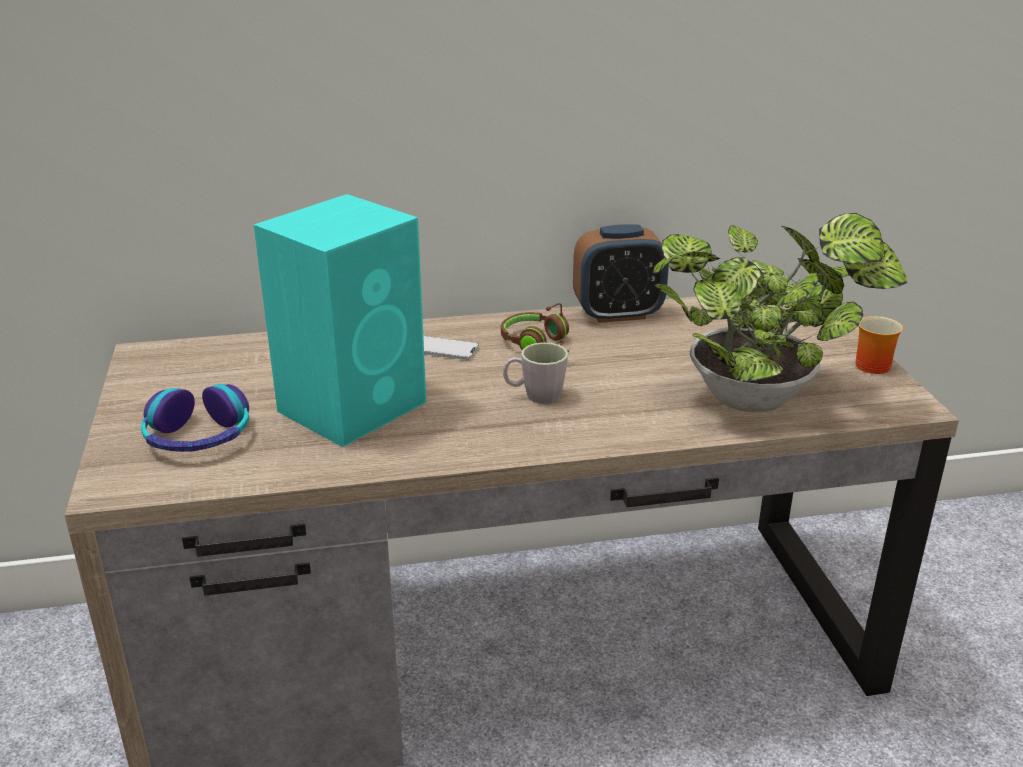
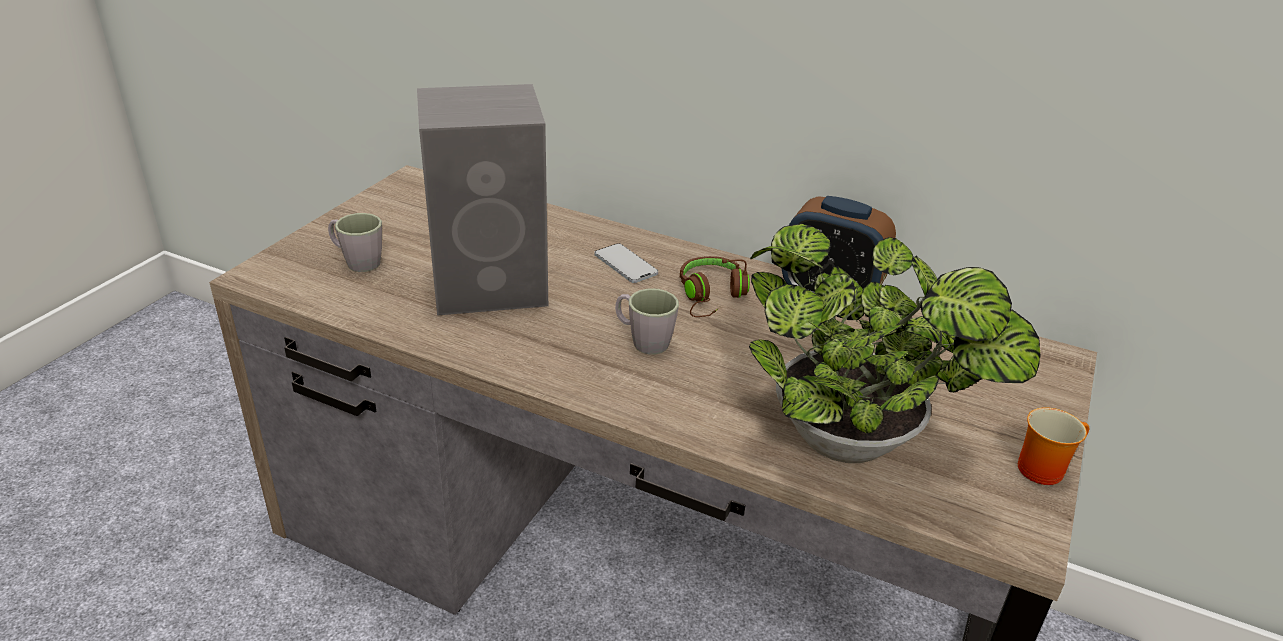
camera: 35 degrees right, 5 degrees up
headphones [141,384,249,452] -> grey mug [328,213,382,272]
turquoise speaker [254,194,426,447] -> grey speaker [417,84,548,316]

